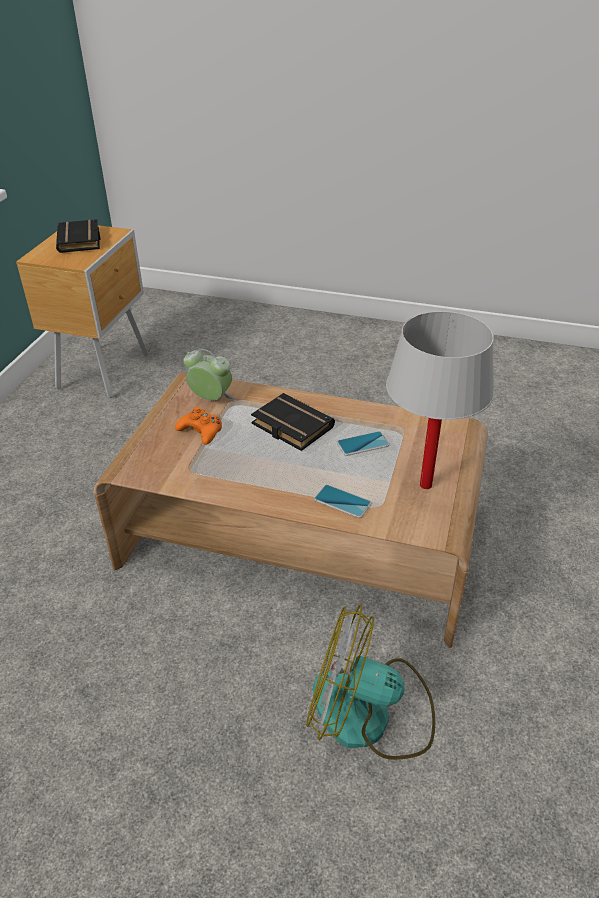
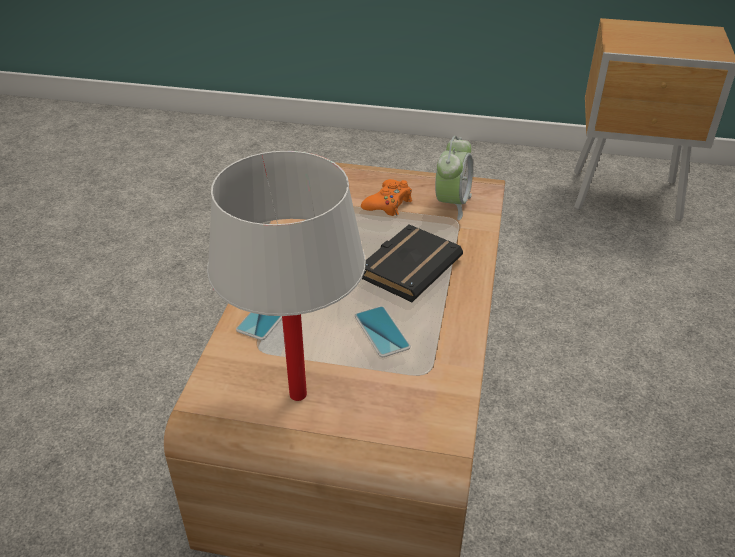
camera: 85 degrees right, 0 degrees up
black book [56,219,100,253] -> none
fan [306,604,435,760] -> none

